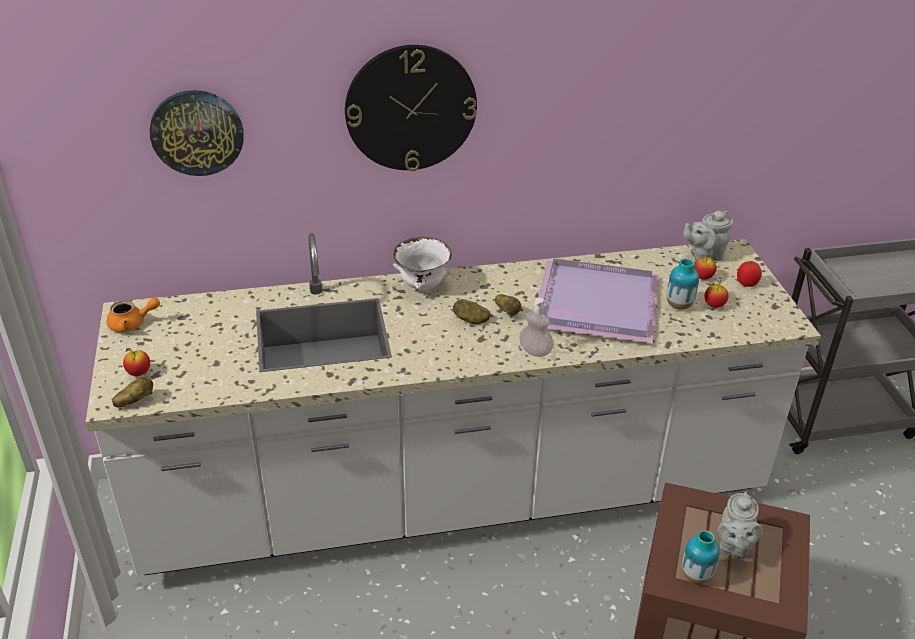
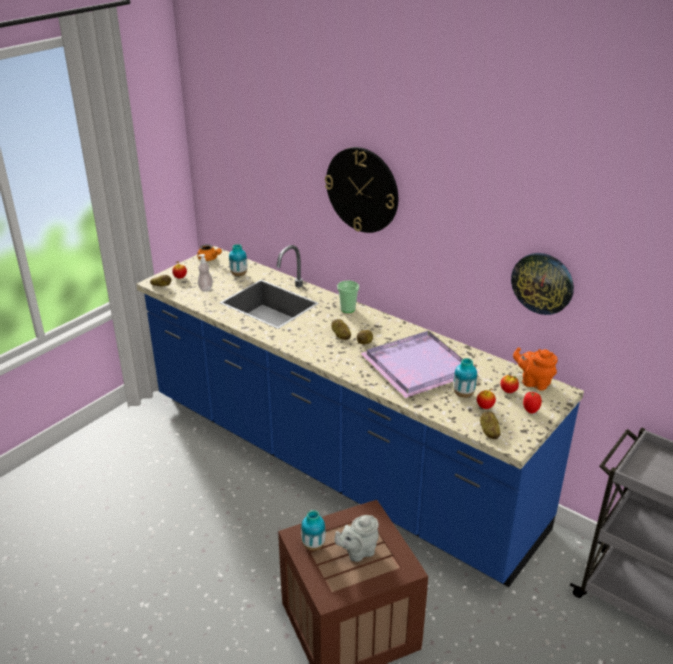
camera: 50 degrees right, 5 degrees down
white counter [86,233,821,576] -> blue counter [136,245,584,587]
wall clock [150,90,244,176] -> wall clock moved to [511,253,574,315]
white bowl [393,237,452,290] -> cup [337,280,359,313]
soap dispenser [519,298,554,357] -> soap dispenser moved to [198,254,213,292]
grey teapot [683,211,733,261] -> orange teapot [513,347,557,390]
none -> vase [229,244,247,276]
none -> potato [480,412,500,439]

